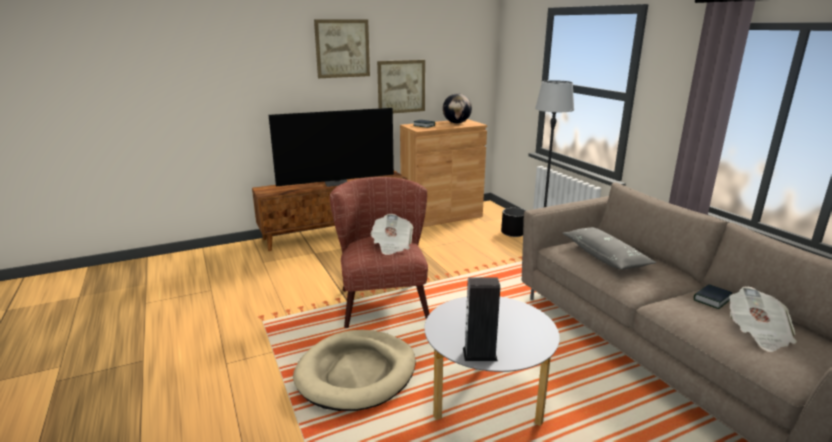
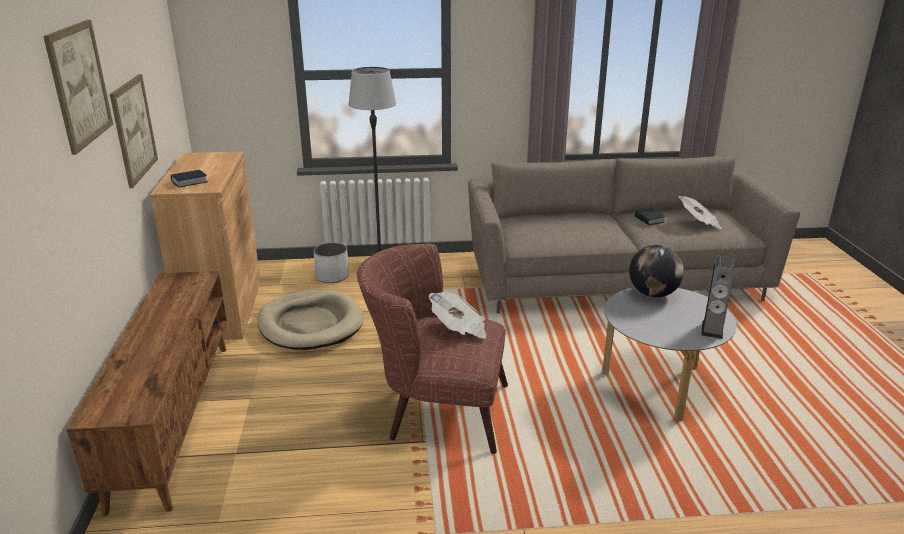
camera: 70 degrees left, 5 degrees up
television [269,108,394,187] -> none
beige dog bed [293,330,416,411] -> beige dog bed moved to [257,289,364,350]
globe [443,93,472,123] -> globe moved to [629,245,684,297]
black planter [501,208,526,237] -> white planter [314,243,349,283]
grey pillow [563,227,657,270] -> none

